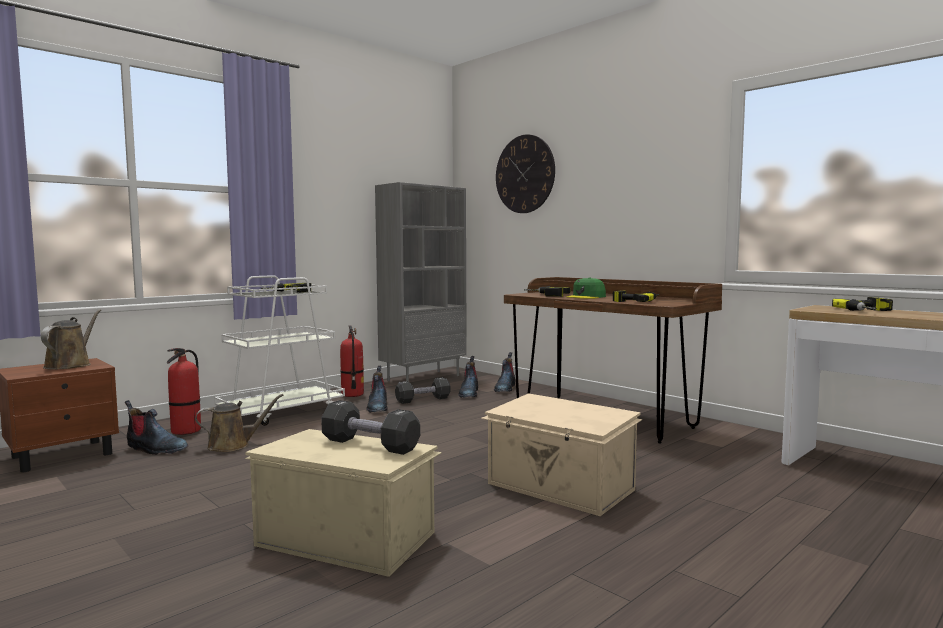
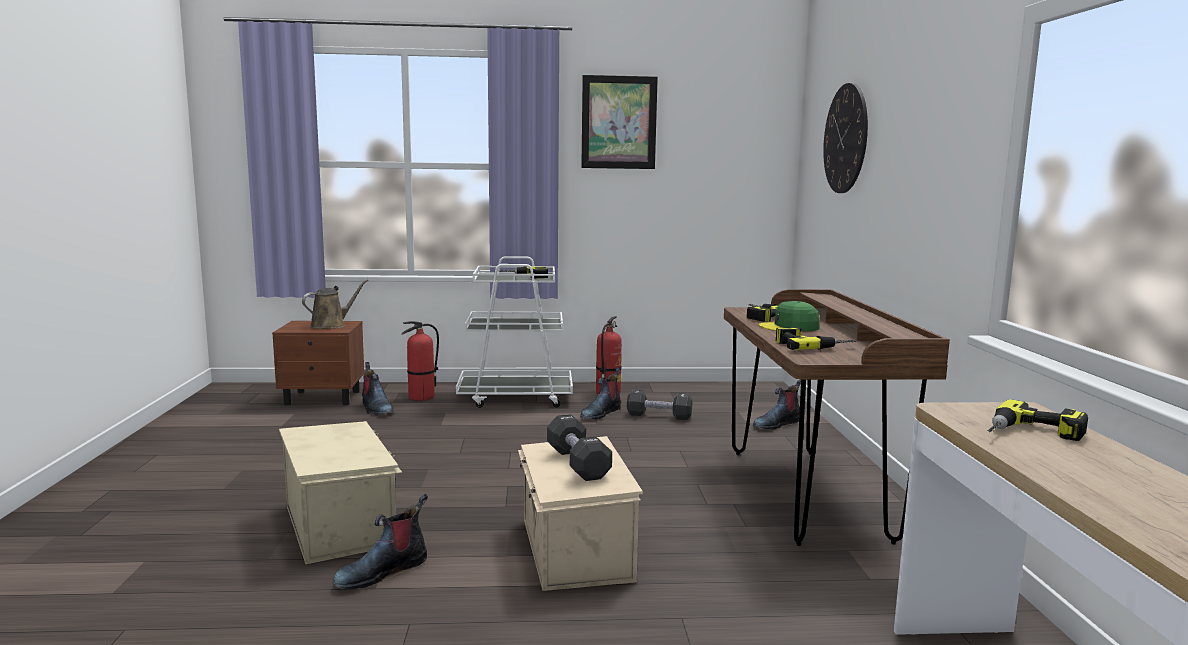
camera: 40 degrees right, 5 degrees up
brown watering can [195,394,283,452] -> none
black dumbbell [321,400,420,455] -> black dumbbell moved to [547,414,612,481]
grey bookcase [375,182,467,382] -> none
boot [458,356,478,398] -> boot moved to [333,494,428,589]
none -> picture [581,75,658,169]

